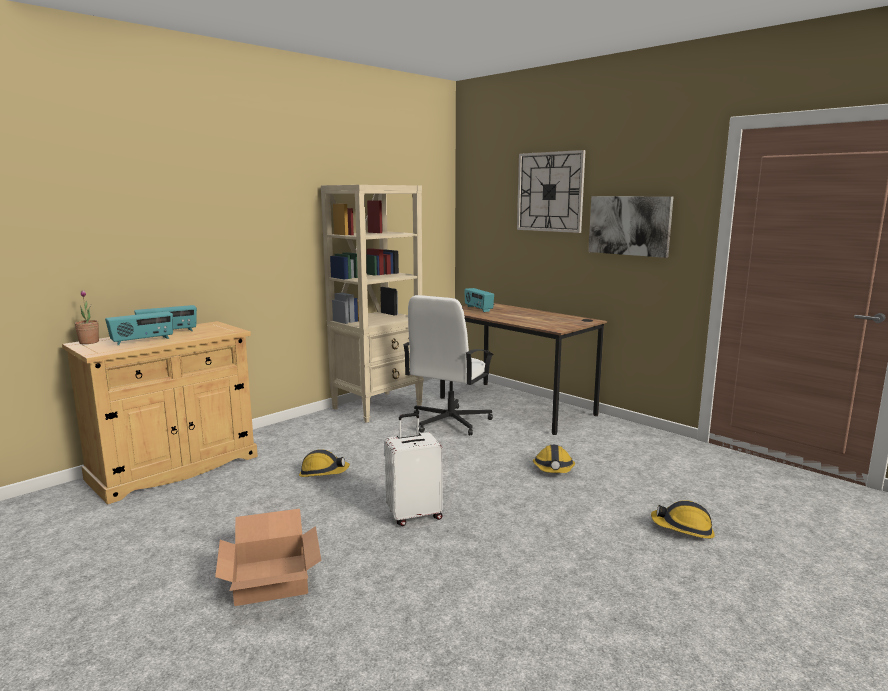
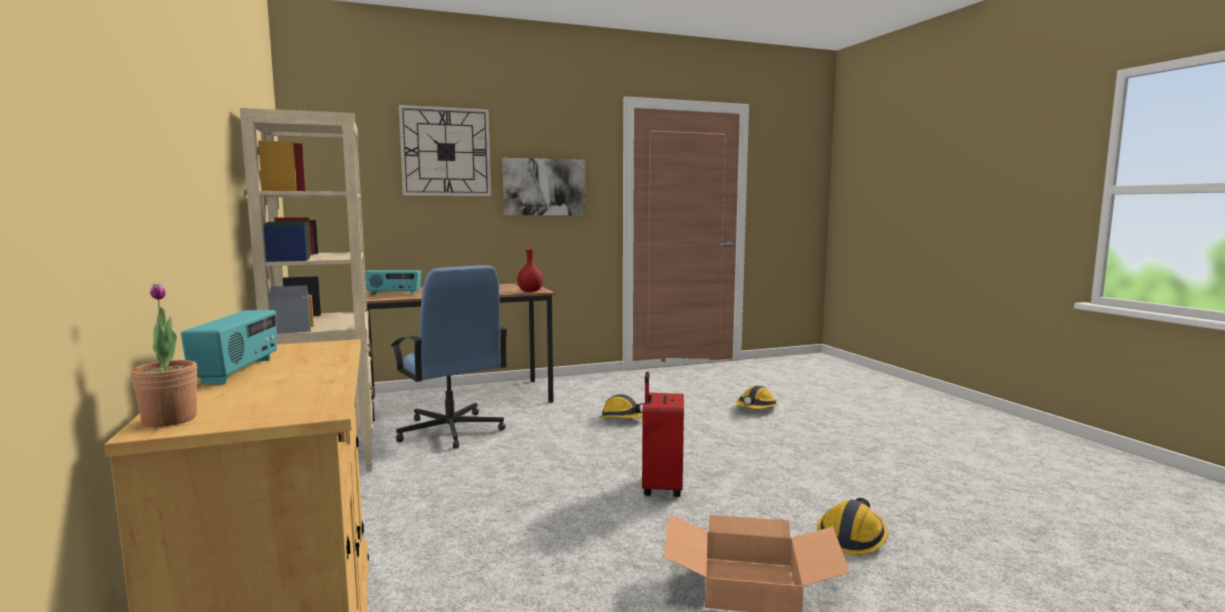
camera: 65 degrees left, 5 degrees down
radio [105,311,173,345] -> none
hard hat [299,449,350,477] -> hard hat moved to [817,498,888,555]
white suitcase [385,413,442,526] -> red suitcase [642,372,684,497]
white office chair [403,295,494,435] -> blue office chair [391,265,508,449]
none -> red bottle [517,246,543,292]

